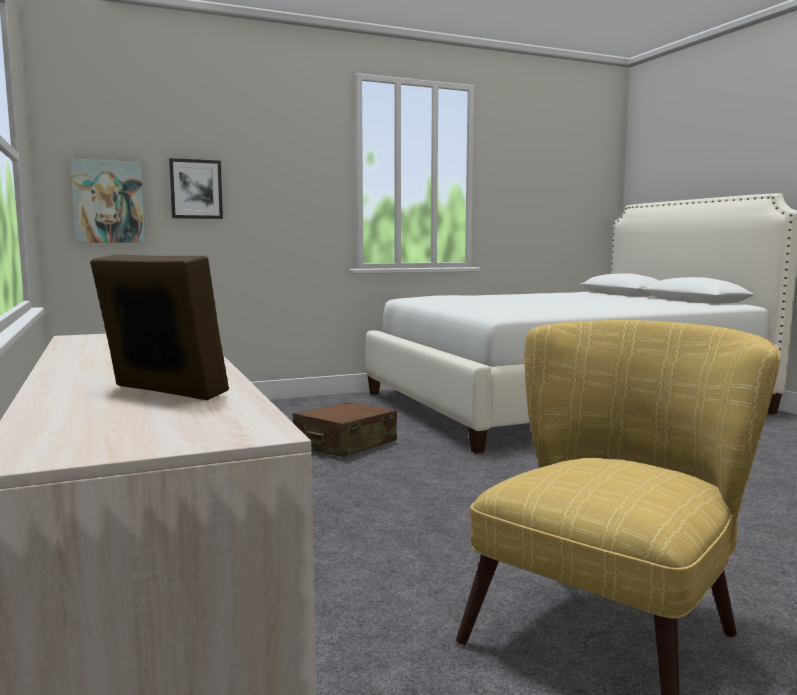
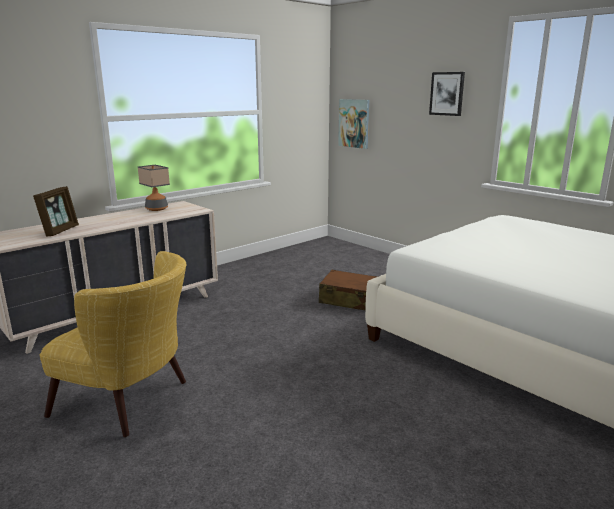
camera: 70 degrees right, 10 degrees up
picture [169,158,223,219] -> picture moved to [429,72,465,116]
none -> table lamp [138,165,170,211]

